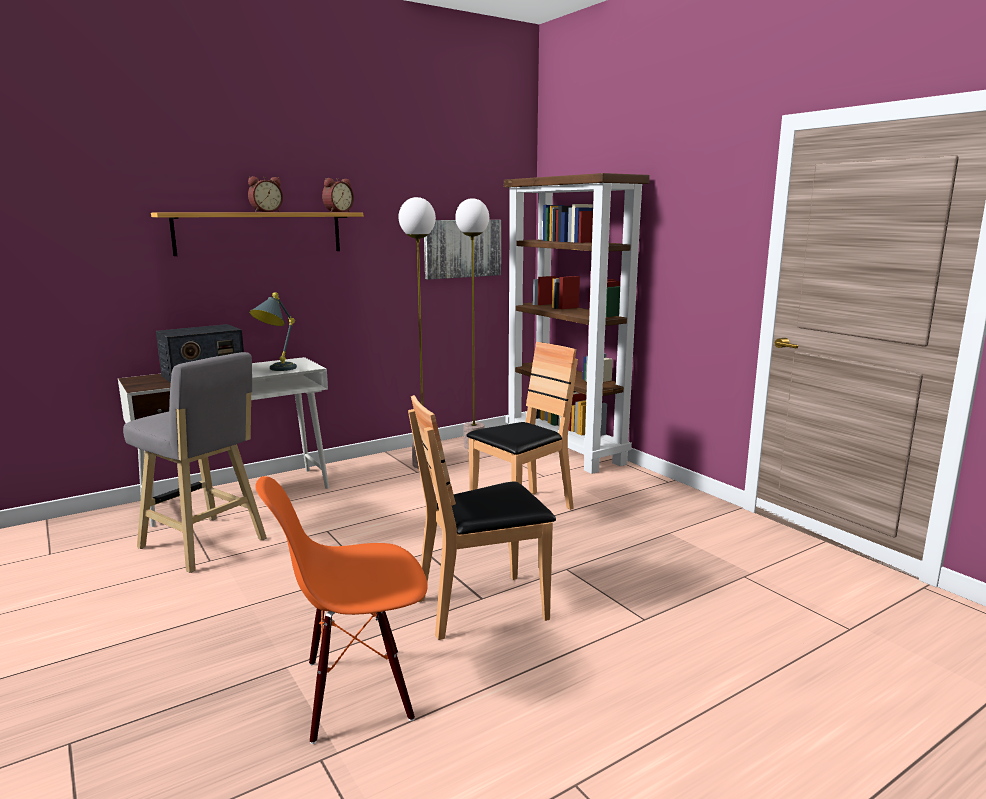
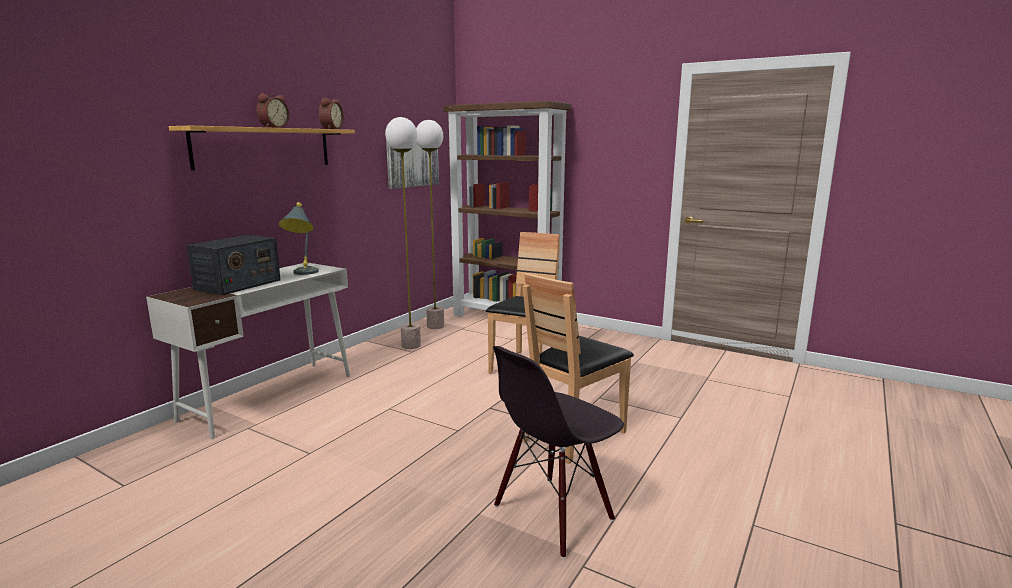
camera: 25 degrees left, 0 degrees up
grey stool [123,352,267,573] -> none
orange chair [255,476,427,744] -> black chair [493,346,624,559]

